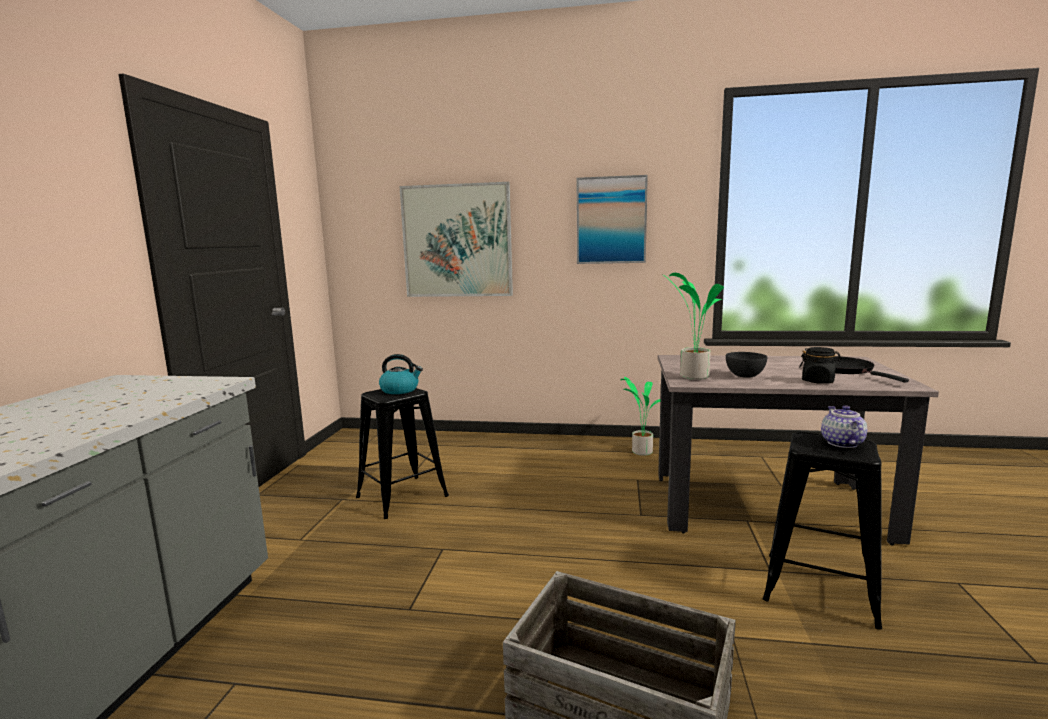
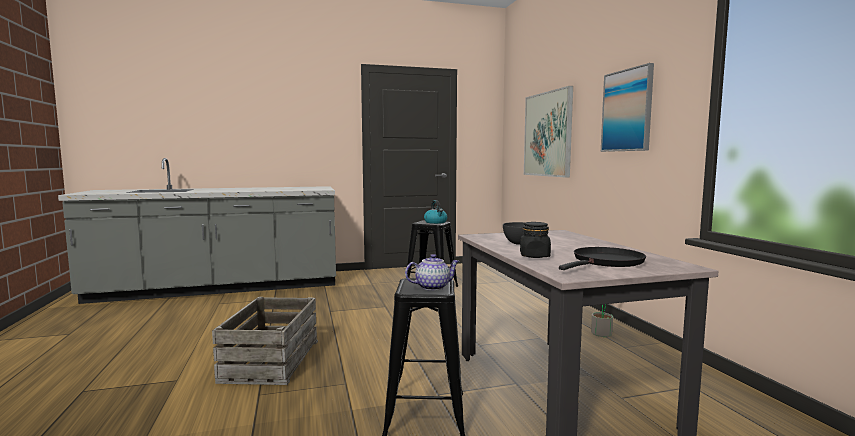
camera: 65 degrees right, 5 degrees down
potted plant [664,273,724,380] -> none

